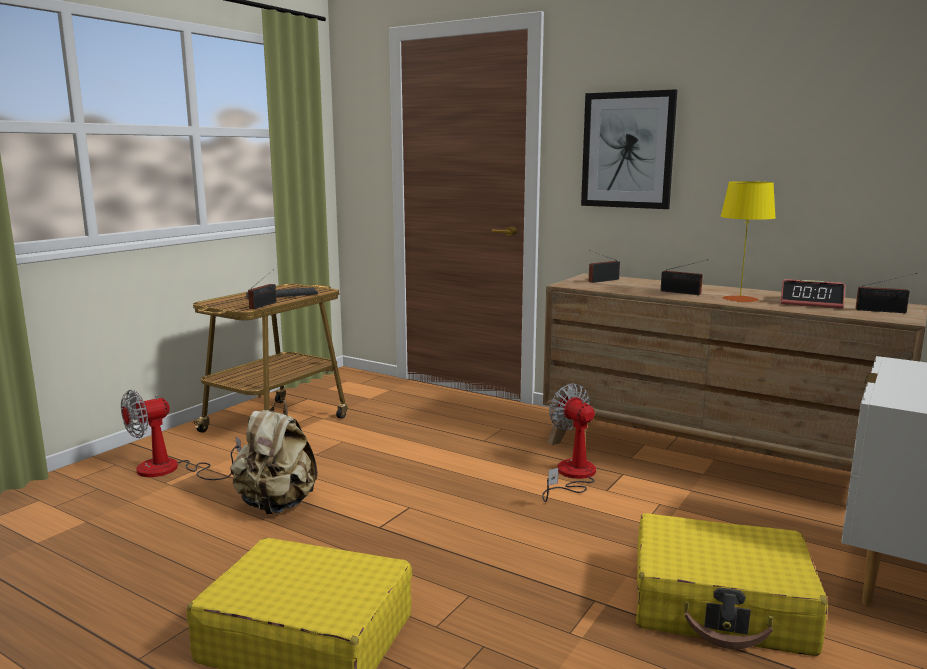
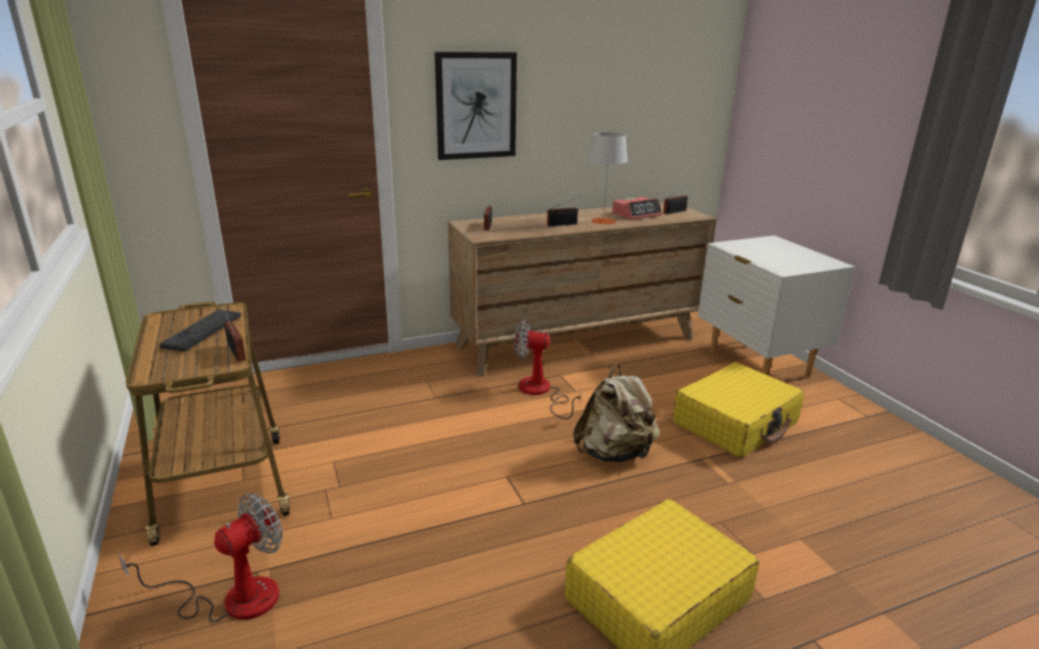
camera: 55 degrees left, 10 degrees up
fan [121,390,241,480] -> fan turned 135 degrees counterclockwise [119,493,283,622]
beige backpack [231,400,318,514] -> beige backpack moved to [573,364,659,462]
yellow table lamp [720,181,776,302] -> grey table lamp [589,132,627,225]

